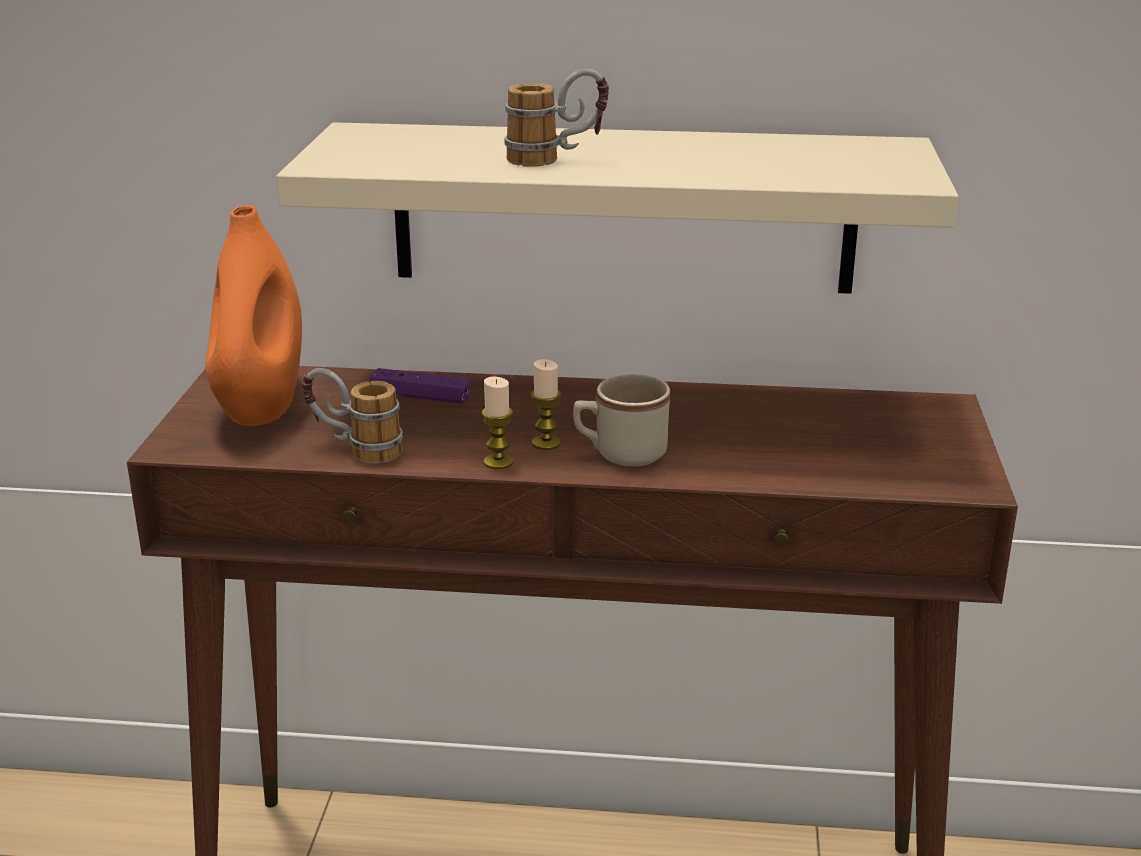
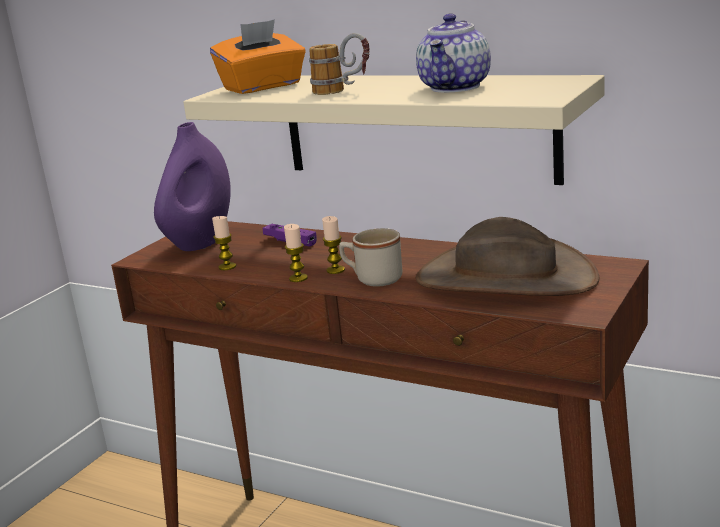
camera: 25 degrees right, 5 degrees down
orange vase [206,205,302,426] -> purple vase [154,122,231,251]
mug [302,368,403,464] -> candle [212,216,236,270]
none -> orange tissue box [210,19,306,94]
none -> teapot [416,13,491,92]
none -> brown hat [416,217,599,296]

